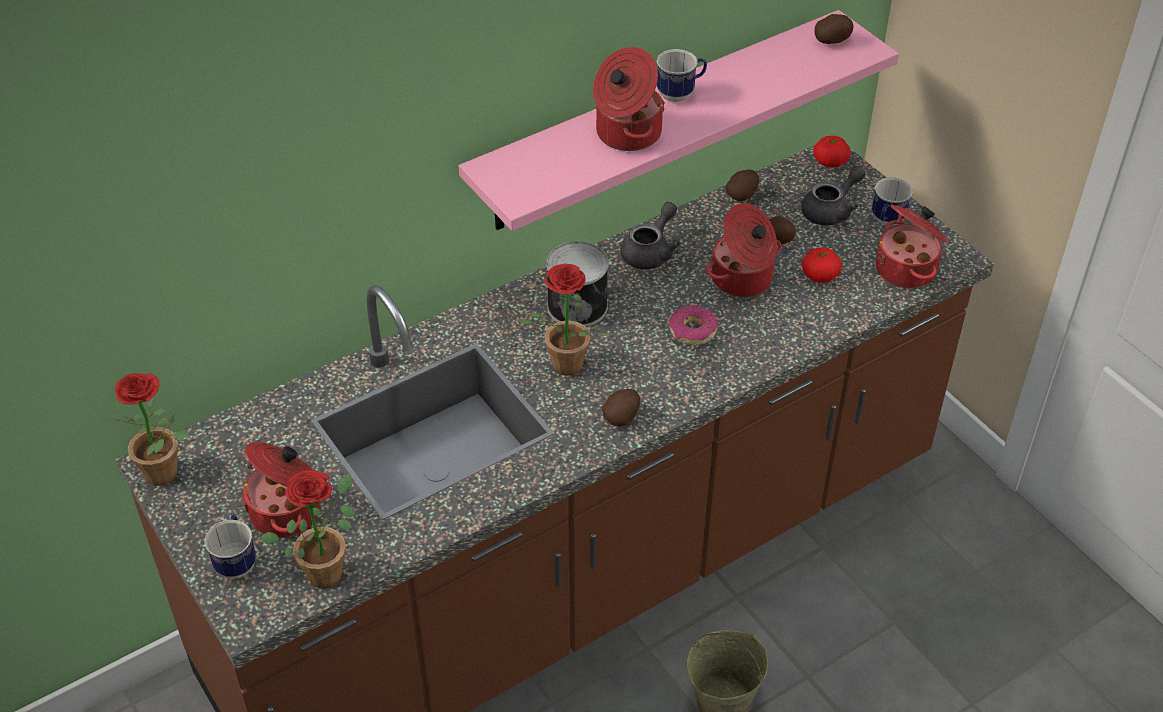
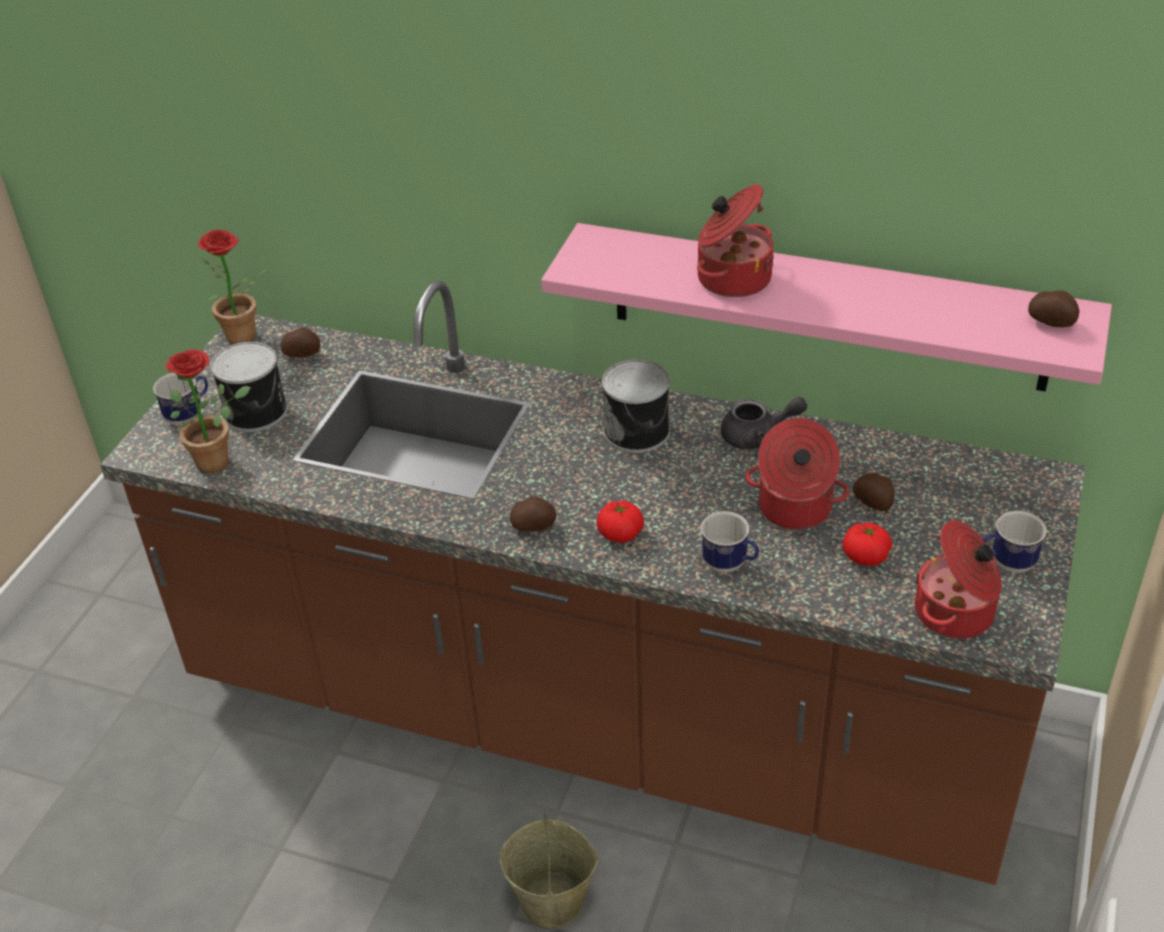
camera: 55 degrees right, 5 degrees down
cooking pot [241,442,320,538] -> can [211,342,288,432]
potted plant [518,264,611,376] -> none
mug [657,49,707,102] -> mug moved to [701,511,759,573]
donut [668,305,718,346] -> none
potato [726,169,759,201] -> potato moved to [280,327,321,357]
grey teapot [801,166,865,226] -> none
tomato [814,136,850,167] -> tomato moved to [596,501,644,543]

